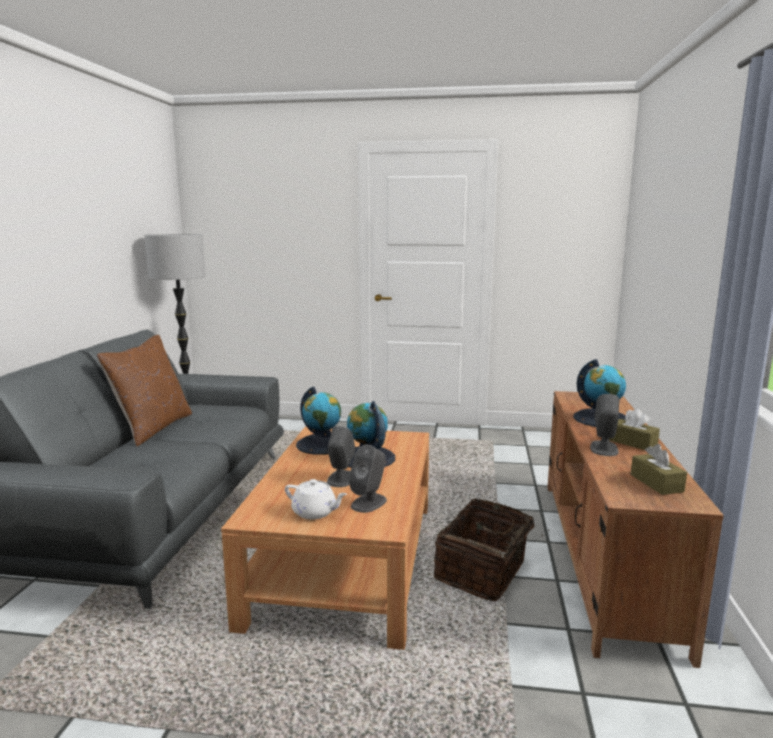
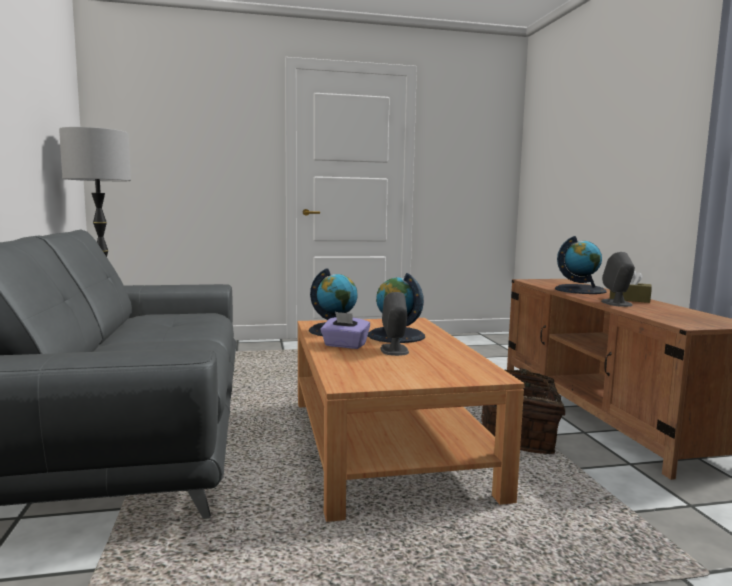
camera: 20 degrees left, 5 degrees down
brown pillow [97,335,192,446] -> none
white teapot [285,479,347,519] -> none
grey speaker [349,445,387,513] -> none
brown tissue box [631,444,687,495] -> none
none -> purple tissue box [320,312,370,349]

